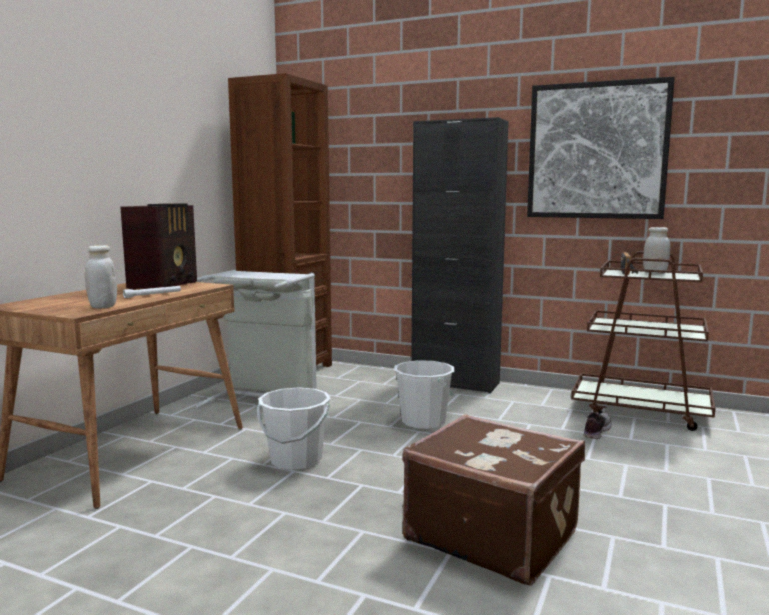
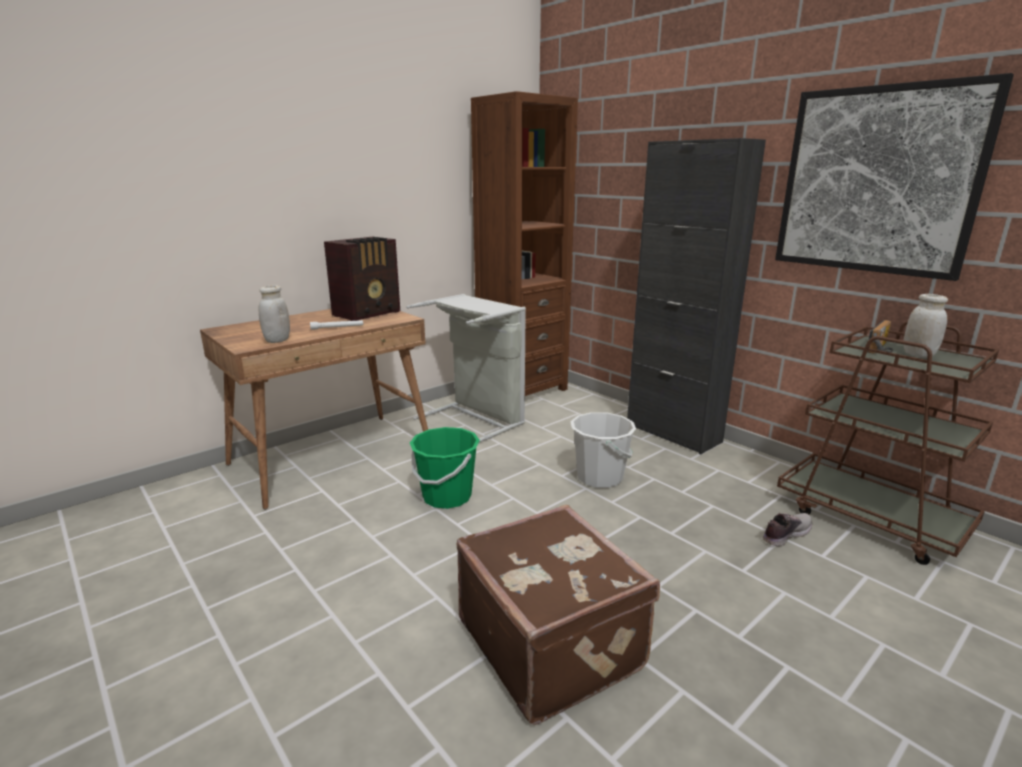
camera: 25 degrees right, 10 degrees up
white bucket [257,387,331,470] -> green bucket [410,427,480,509]

